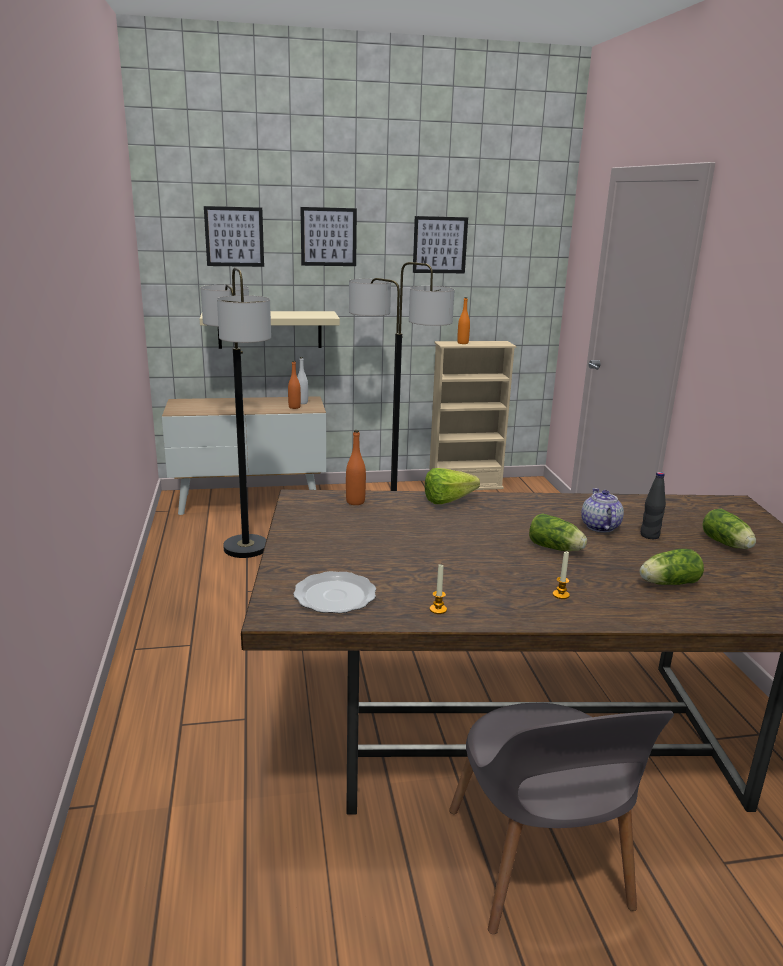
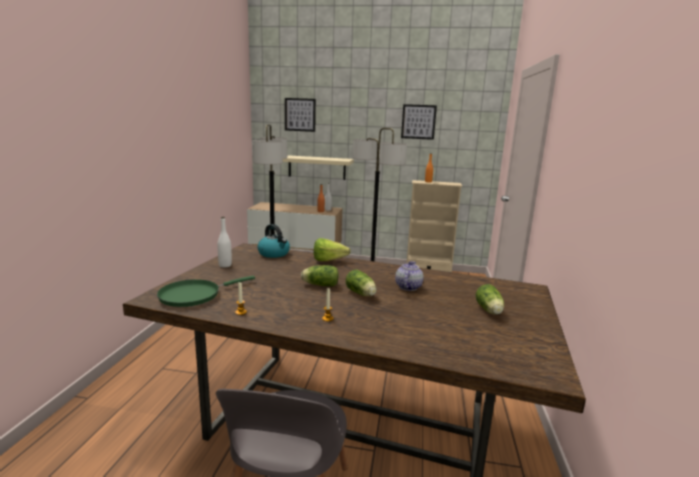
camera: 20 degrees right, 5 degrees down
plate [293,571,376,613] -> green frying pan [157,276,255,307]
picture [300,207,357,266] -> none
orange bottle [346,430,366,505] -> kettle [257,224,290,258]
lettuce [640,549,704,585] -> lettuce moved to [301,265,339,287]
black bottle [641,472,666,539] -> none
none -> white bottle [217,217,232,267]

